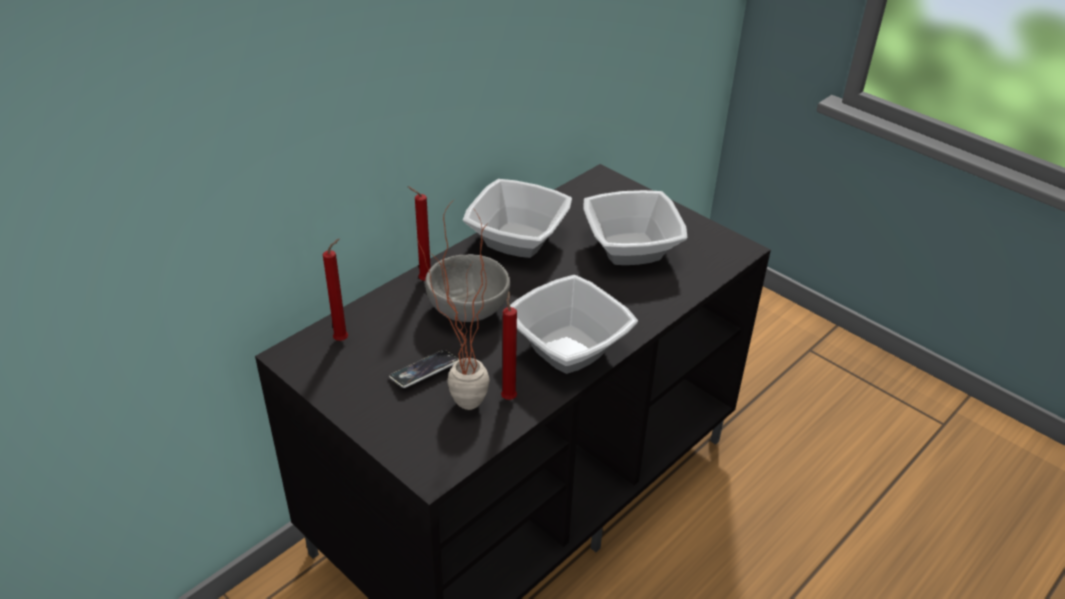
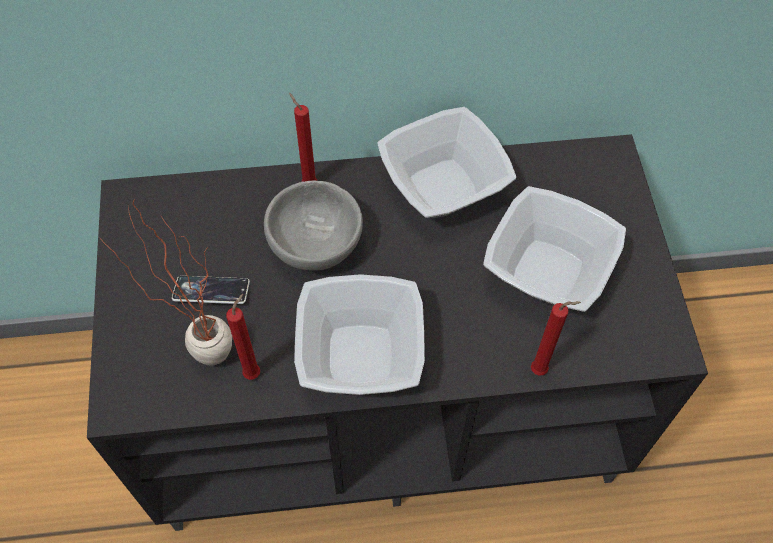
camera: 40 degrees right, 20 degrees up
red candle [323,238,348,341] -> red candle moved to [531,301,581,376]

